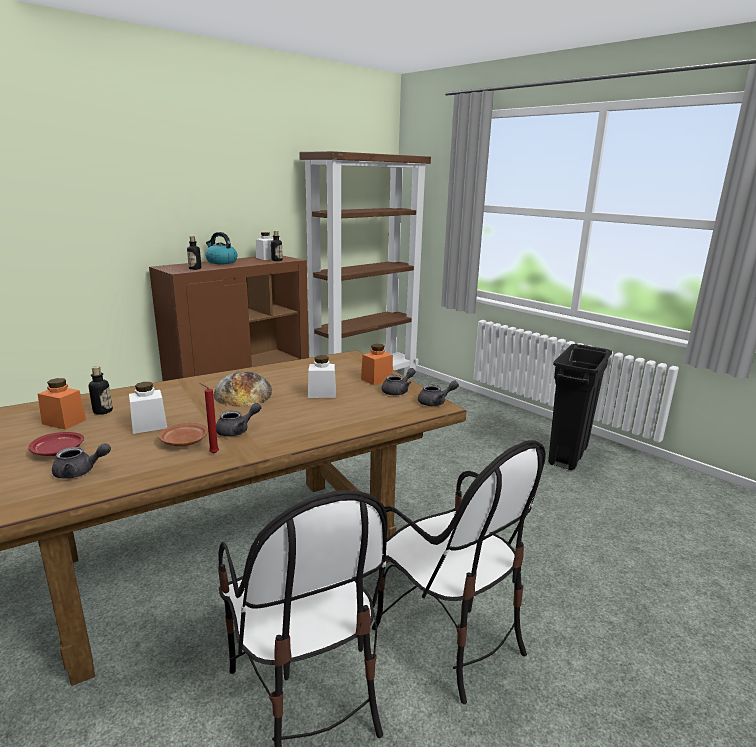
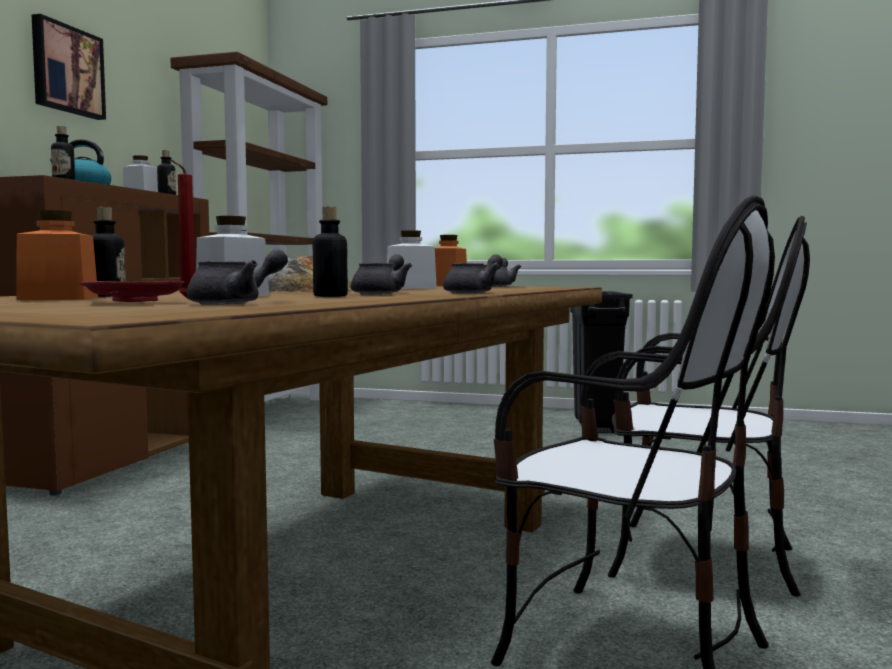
camera: 30 degrees left, 15 degrees down
brown plate [159,423,208,446] -> bottle [313,207,348,297]
red candle [199,383,219,454] -> red candle moved to [170,159,195,299]
grey teapot [418,380,459,406] -> grey teapot moved to [443,254,503,294]
none -> picture [32,14,106,120]

